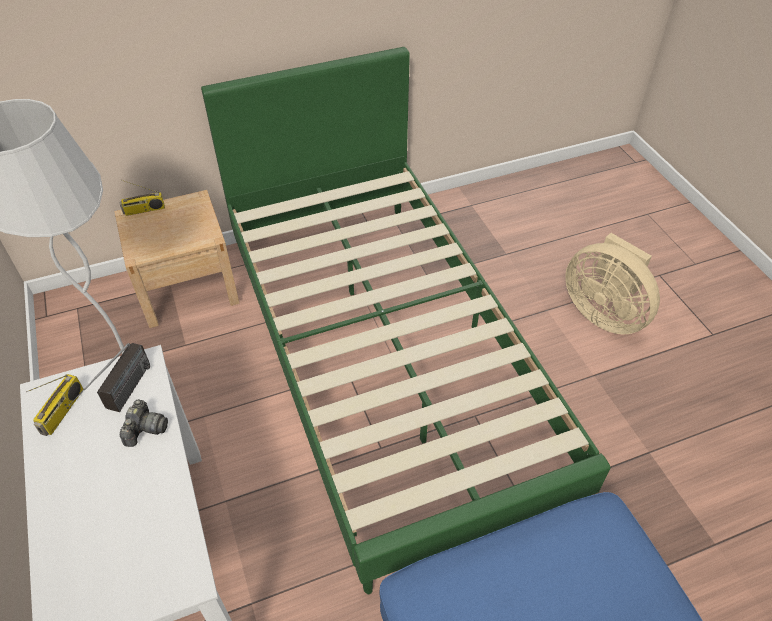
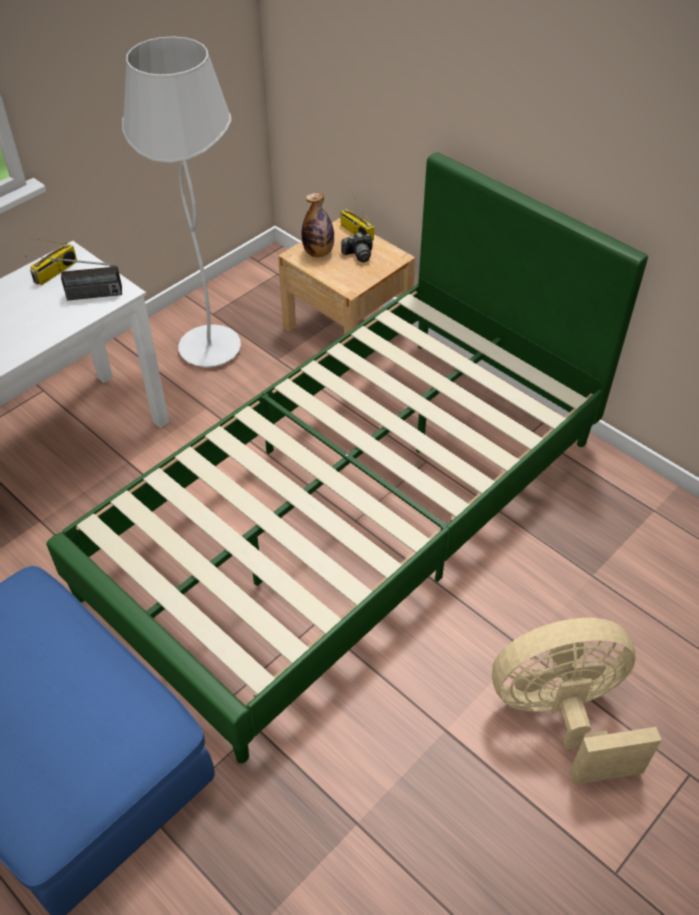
camera: 65 degrees right, 0 degrees up
radio [26,374,84,436] -> radio turned 45 degrees counterclockwise [30,238,77,285]
camera [120,399,168,447] -> camera moved to [341,232,373,262]
beige fan [565,233,660,335] -> beige fan turned 60 degrees clockwise [492,618,662,785]
none -> bottle [302,193,334,257]

